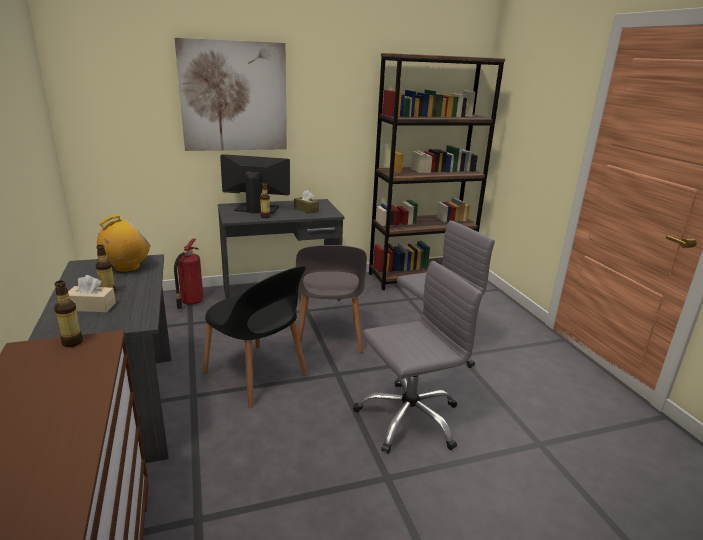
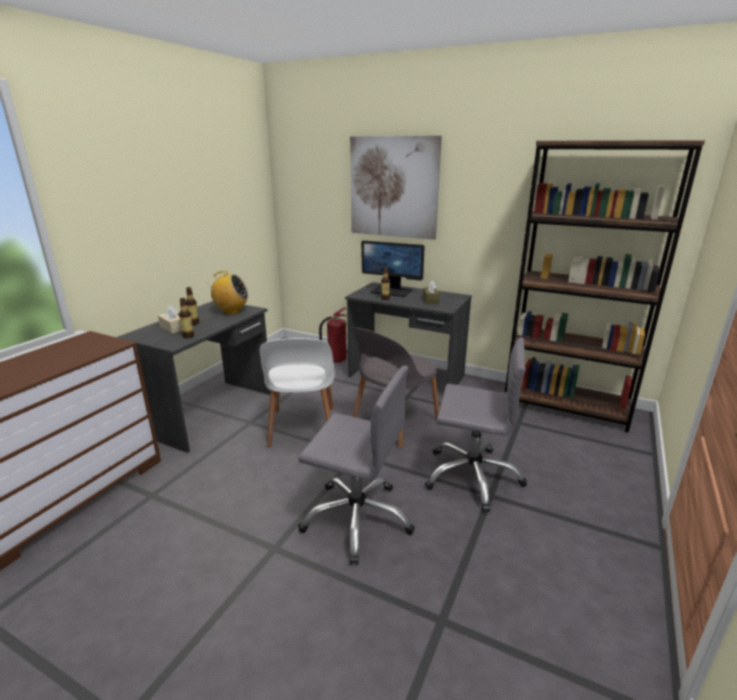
camera: 45 degrees right, 0 degrees up
bottle [54,280,83,347] -> bottle moved to [179,298,194,338]
black chair [203,266,308,408] -> white chair [259,338,335,448]
monitor [220,154,290,214] -> monitor turned 150 degrees clockwise [361,240,425,297]

